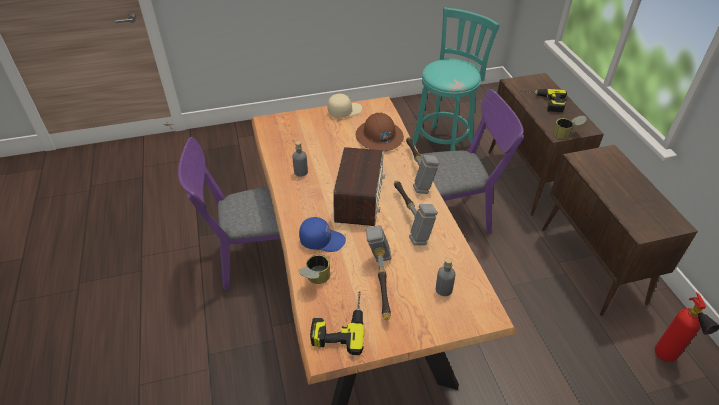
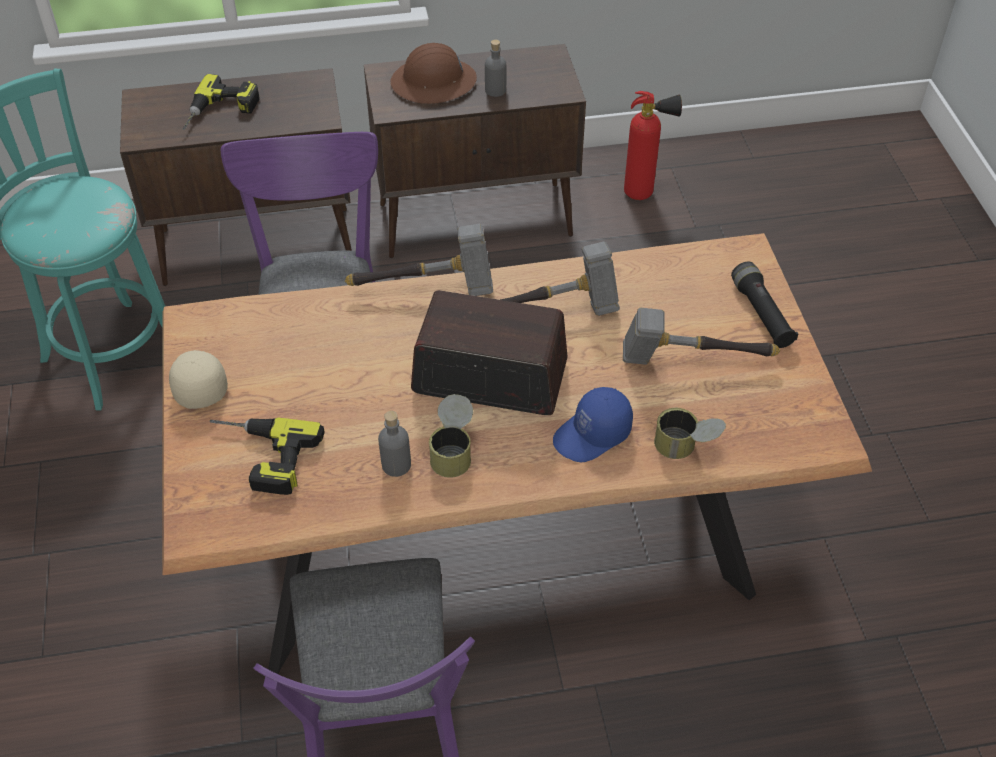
camera: 85 degrees left, 5 degrees up
blue cap [299,217,346,252] -> blue cap turned 135 degrees counterclockwise [553,387,633,462]
power drill [310,292,364,355] -> power drill moved to [210,417,325,495]
brown hard hat [356,113,404,151] -> brown hard hat moved to [390,43,477,104]
grey bottle [436,257,455,296] -> grey bottle moved to [485,39,506,97]
can [553,116,587,139] -> can moved to [429,394,474,478]
none -> black flashlight [731,261,798,348]

